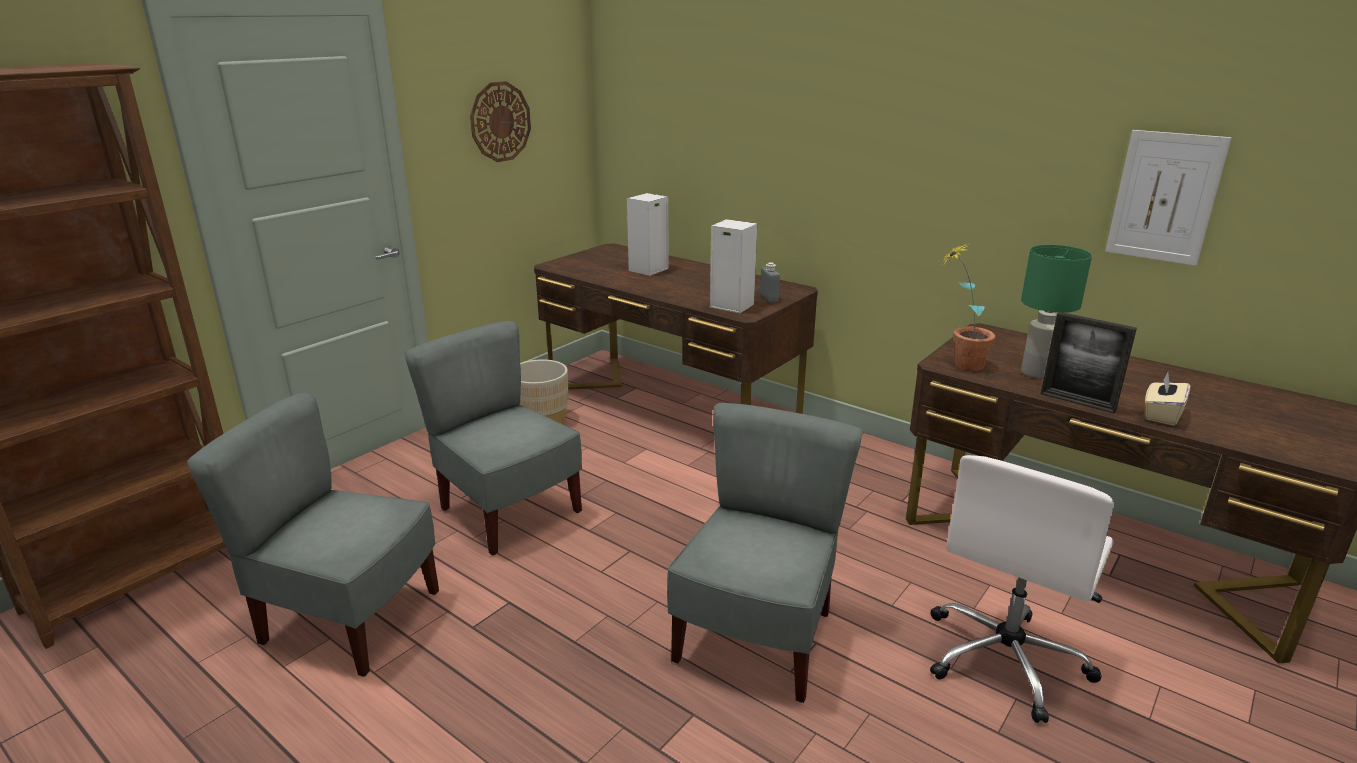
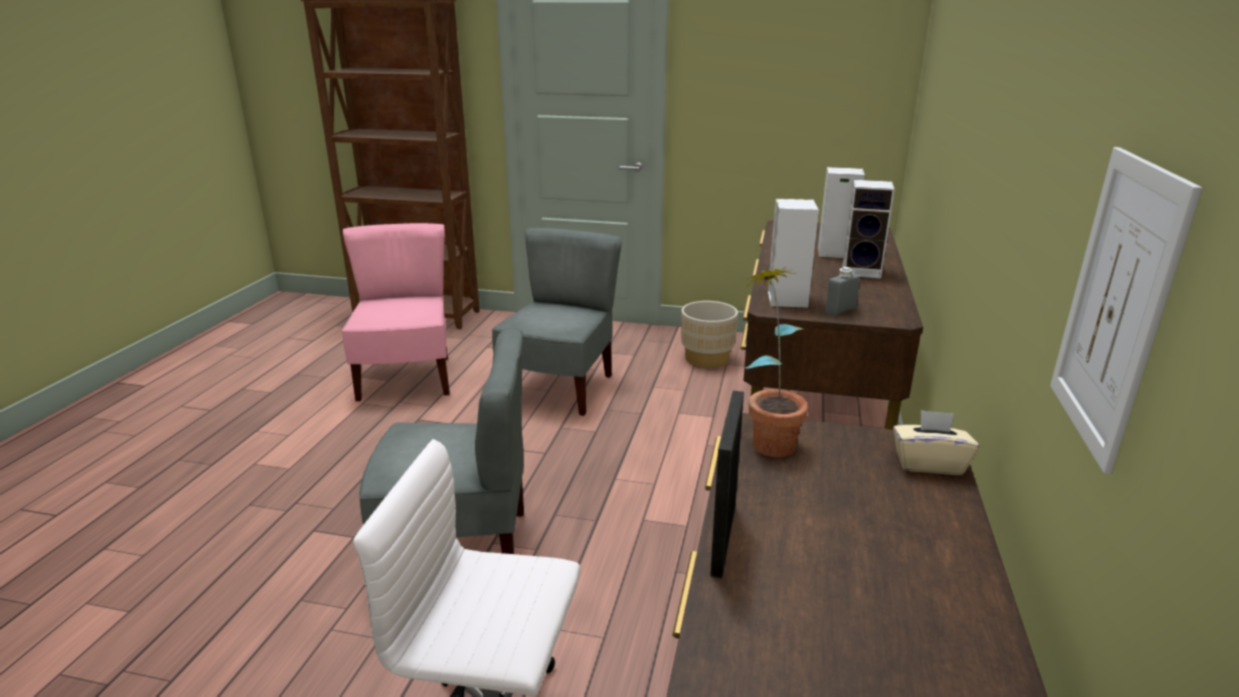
camera: 65 degrees right, 0 degrees up
grey chair [187,392,439,677] -> pink chair [342,223,450,402]
wall clock [470,81,531,162] -> none
green table lamp [1021,245,1092,379] -> none
beige tissue box [1145,373,1190,426] -> beige tissue box moved to [893,410,979,475]
none -> speaker [843,180,895,279]

